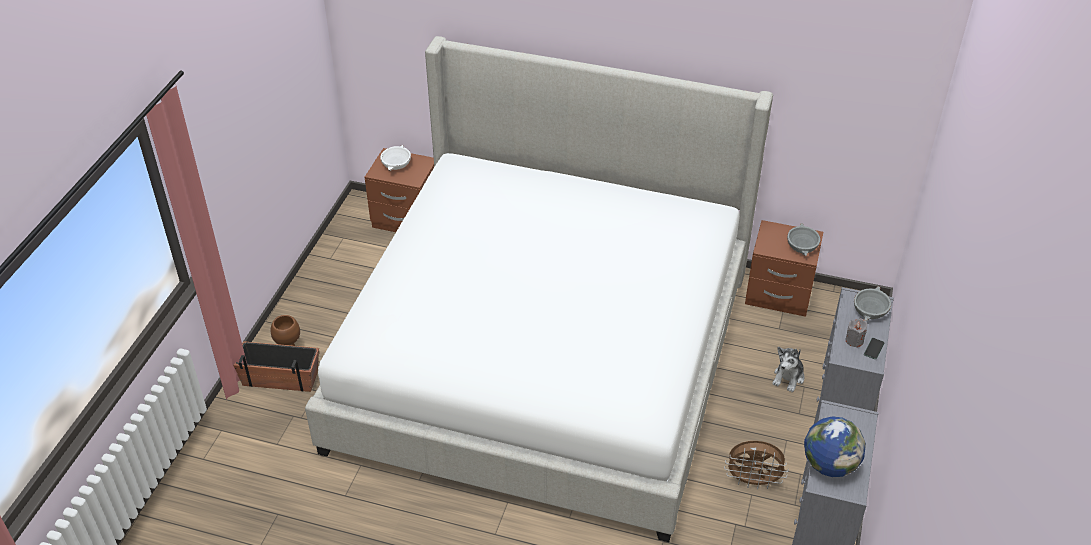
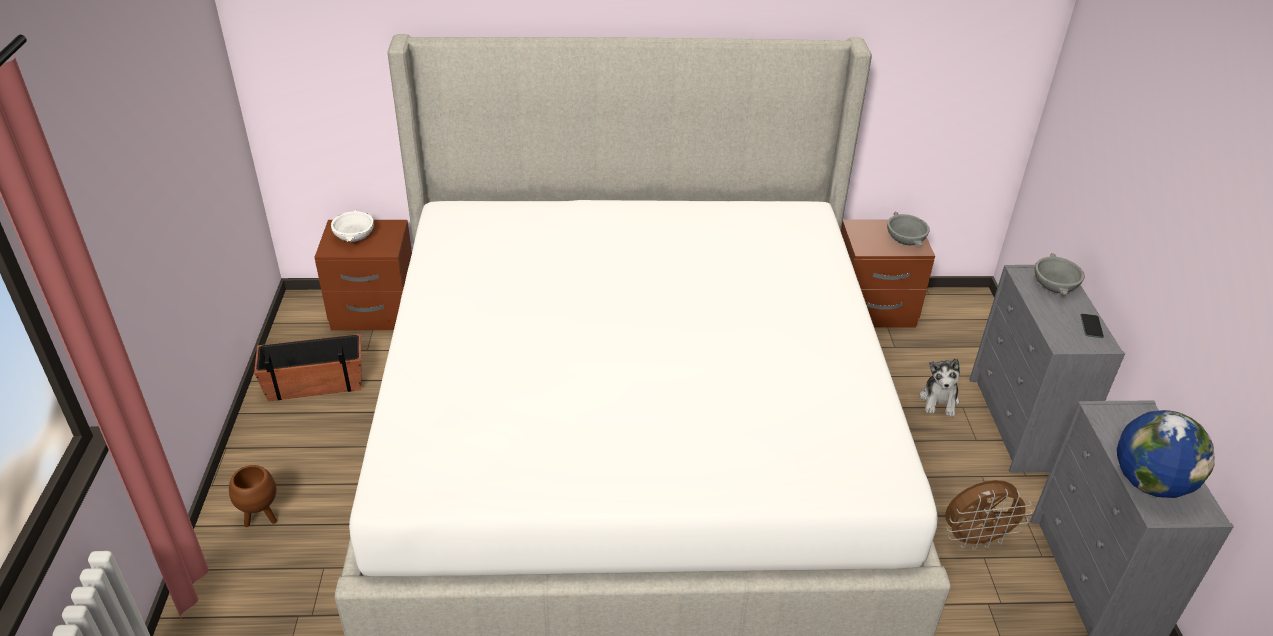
camera: 20 degrees left, 5 degrees down
planter [233,341,319,392] -> planter moved to [254,334,361,401]
grey candle [845,318,867,348] -> none

